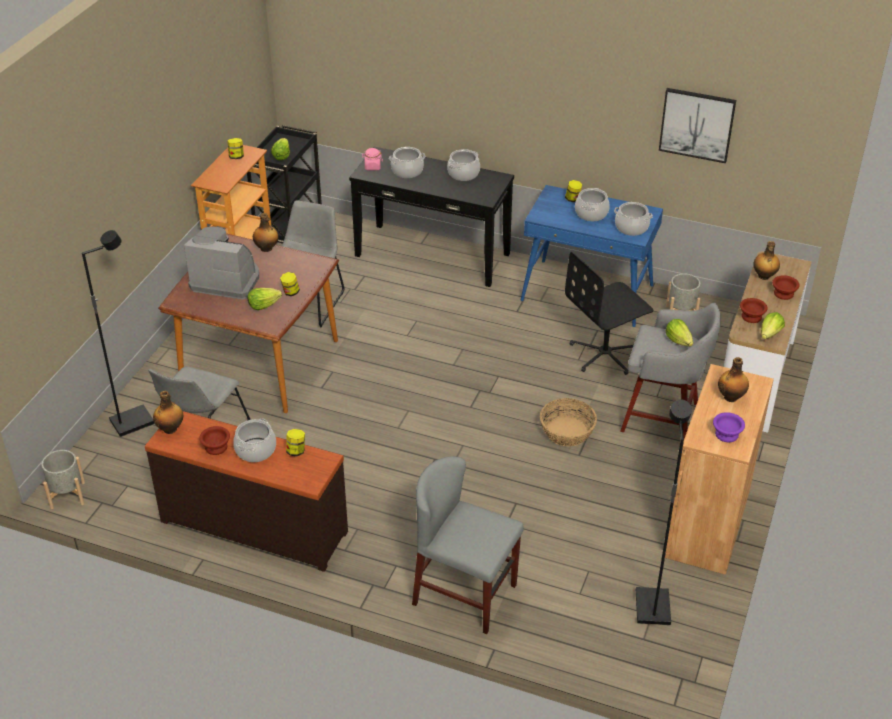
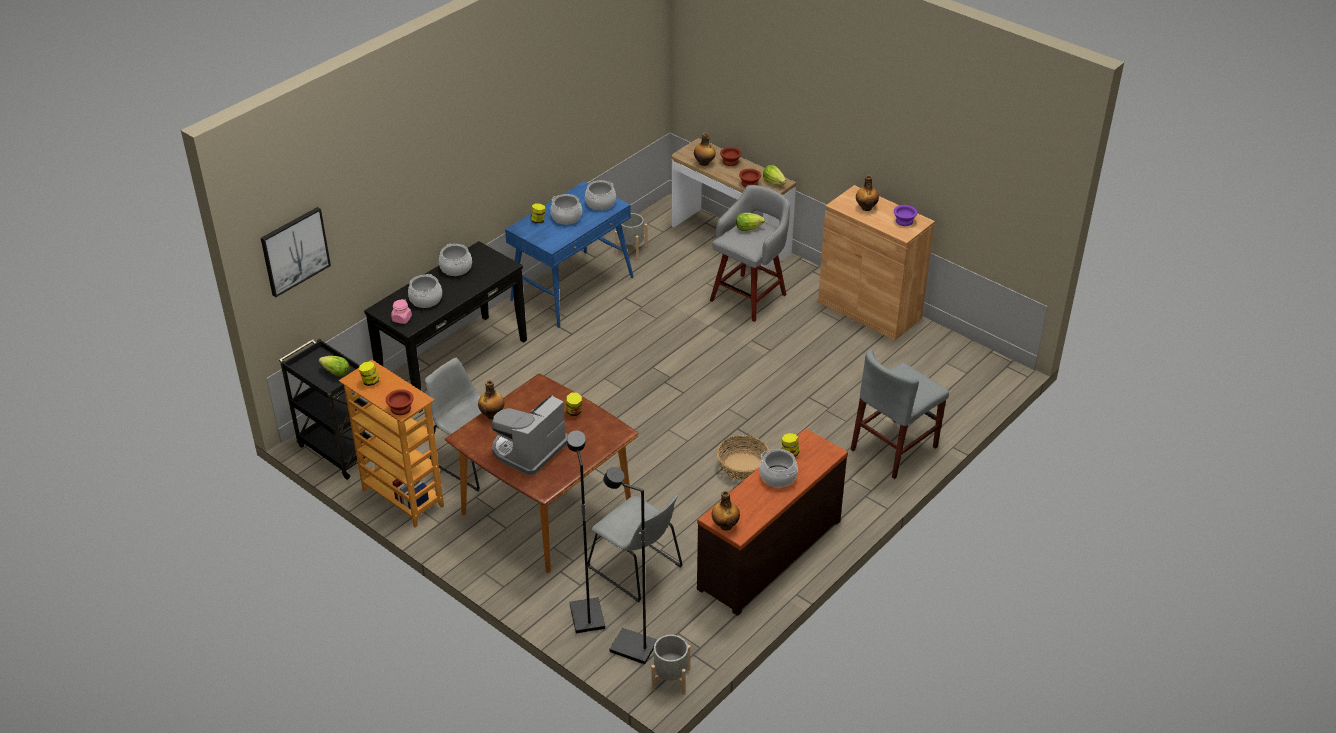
camera: 70 degrees left, 0 degrees up
brown bowl [199,426,230,455] -> brown bowl moved to [386,389,413,415]
lettuce [248,288,282,310] -> none
basket [540,398,597,446] -> basket moved to [717,435,770,481]
black office chair [565,252,654,375] -> none
black floor lamp [636,399,692,625] -> black floor lamp moved to [603,467,657,664]
picture [659,88,736,163] -> picture moved to [261,207,331,297]

